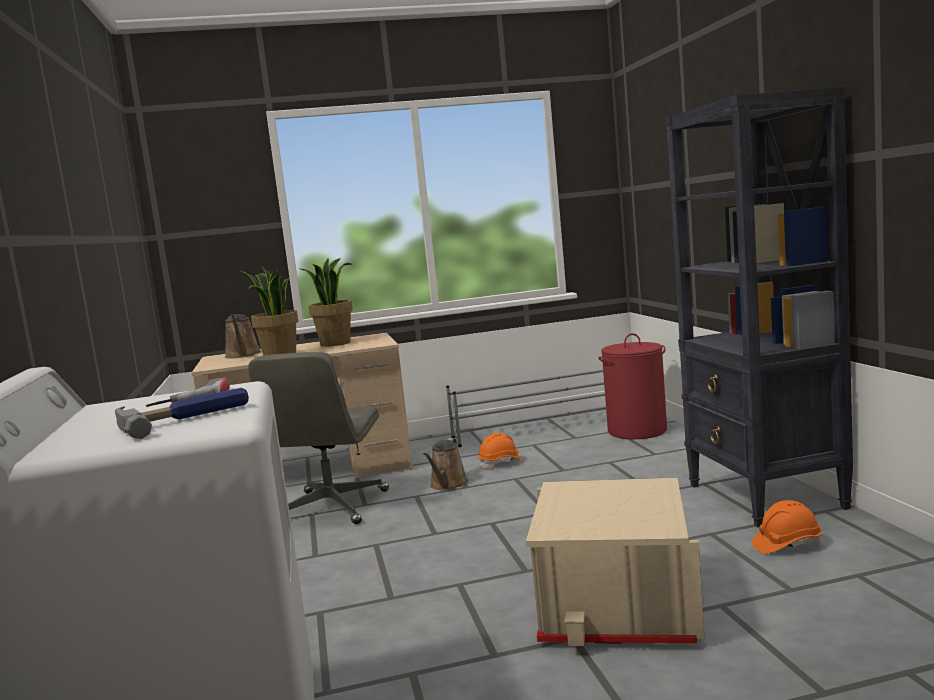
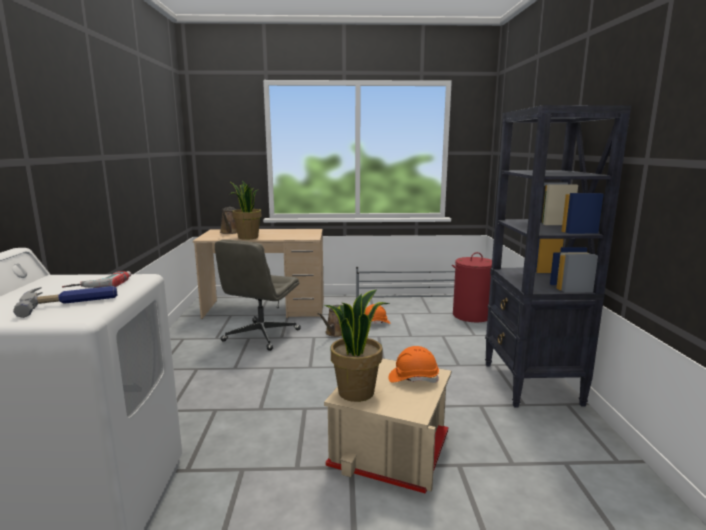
camera: 10 degrees right, 5 degrees up
potted plant [301,258,353,347] -> potted plant moved to [324,289,389,402]
orange hard hat [752,500,822,554] -> orange hard hat moved to [388,346,439,383]

